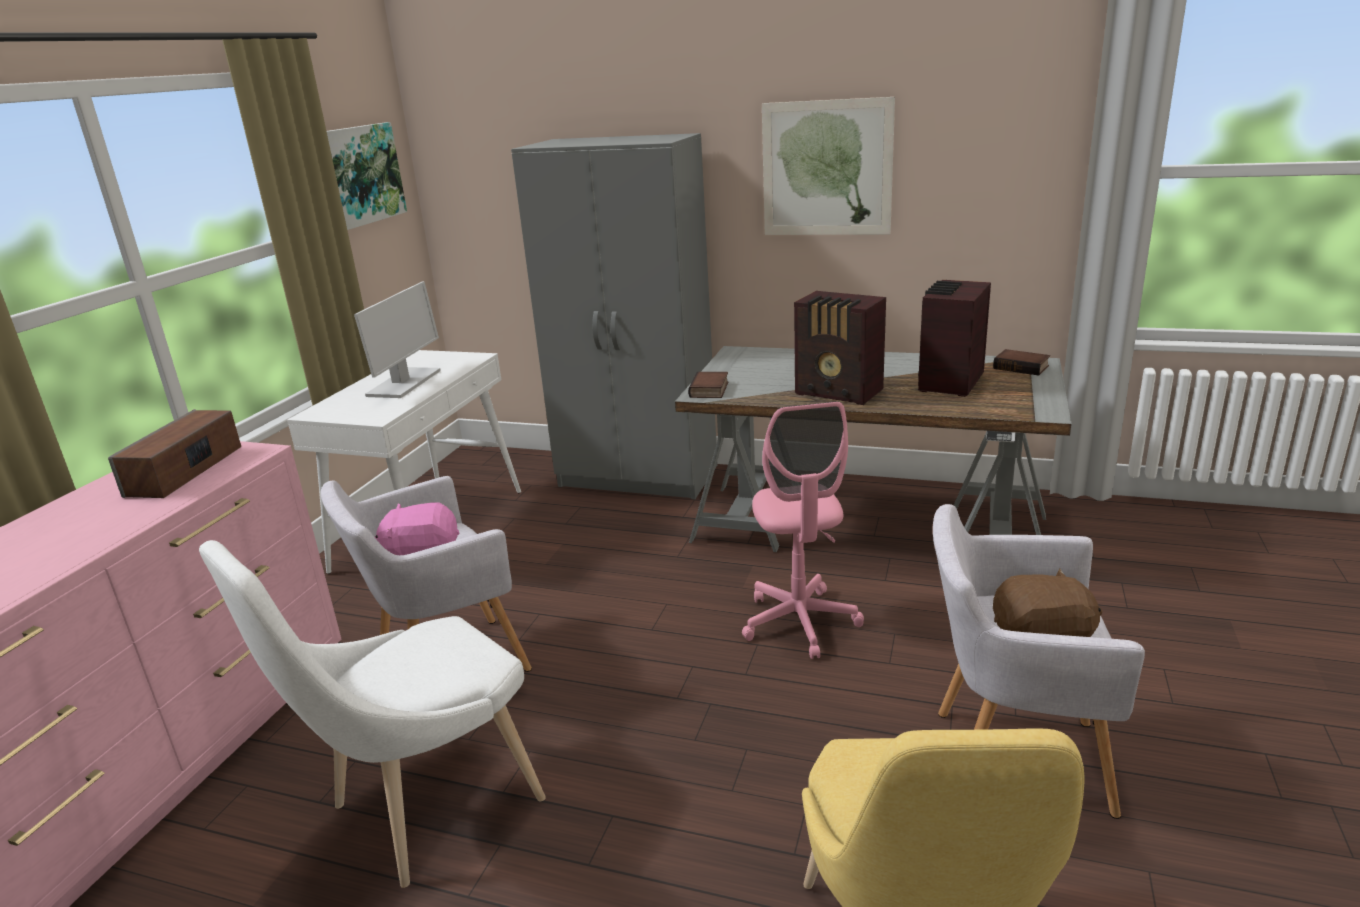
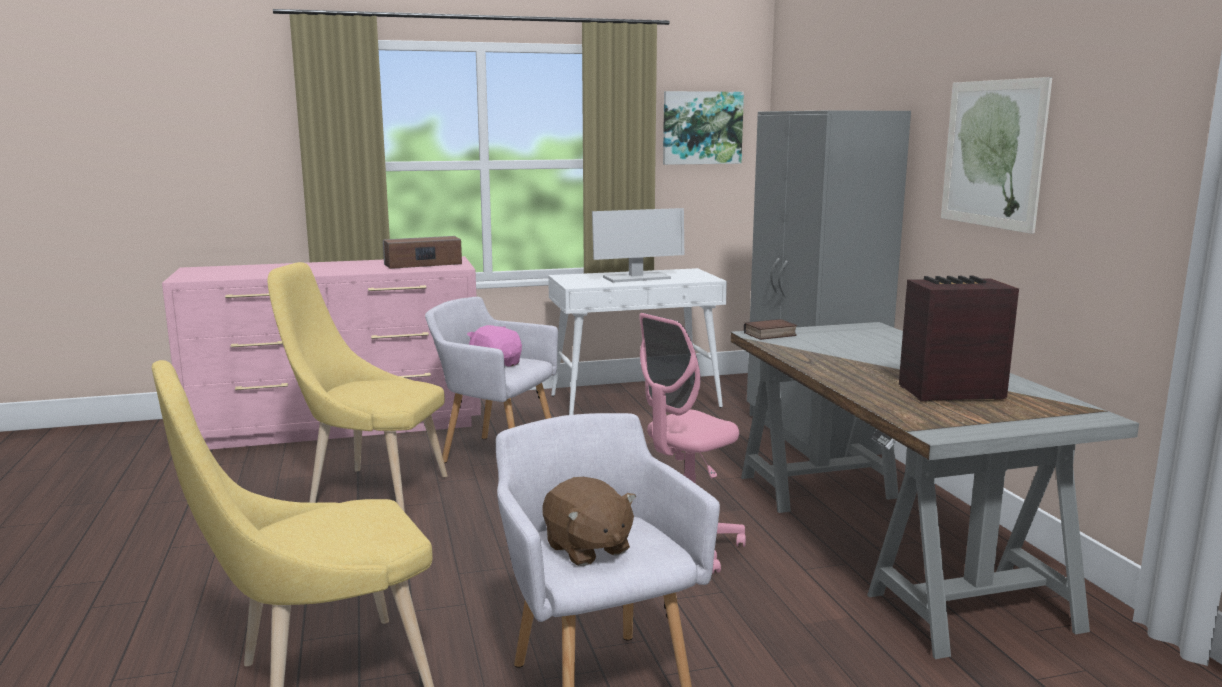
camera: 55 degrees right, 10 degrees down
white chair [199,540,546,888] -> yellow chair [268,262,448,512]
radio [794,291,886,405] -> none
book [993,349,1050,376] -> none

